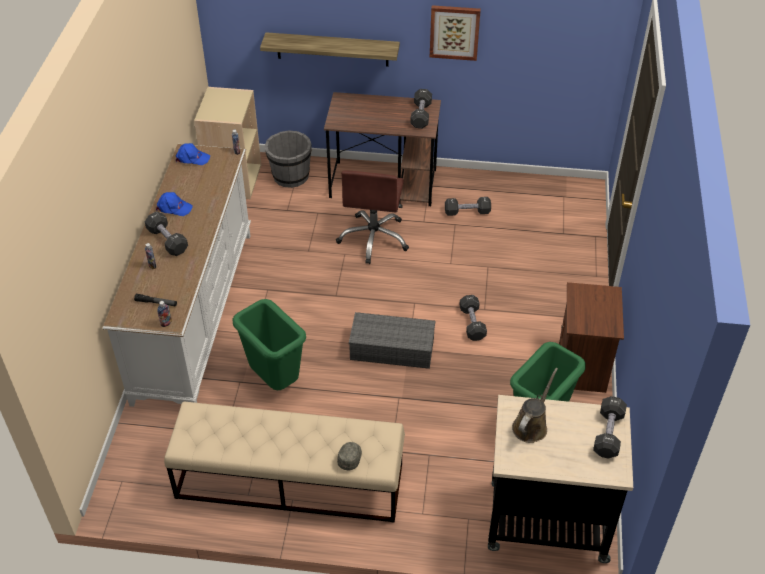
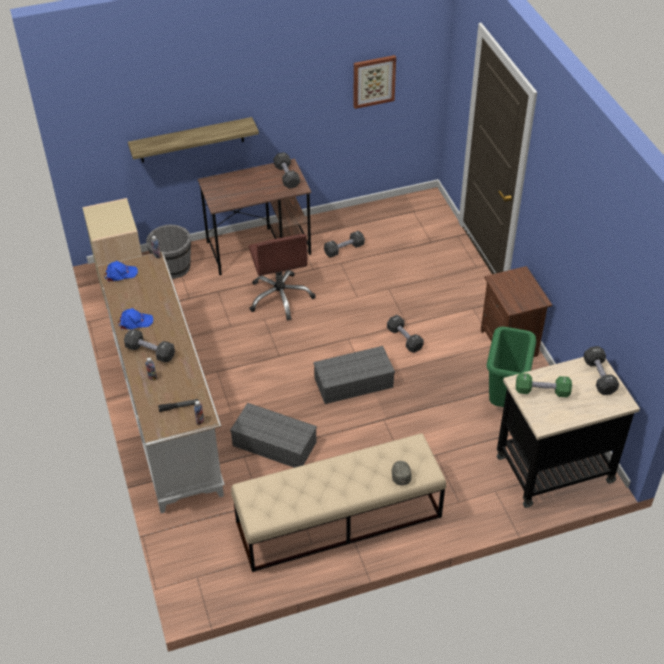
camera: 25 degrees left, 0 degrees up
green trash can [232,299,306,390] -> grey storage box [230,403,317,468]
picture [430,5,481,61] -> picture moved to [353,55,396,109]
brown watering can [512,368,558,443] -> green dumbbell [516,373,572,397]

